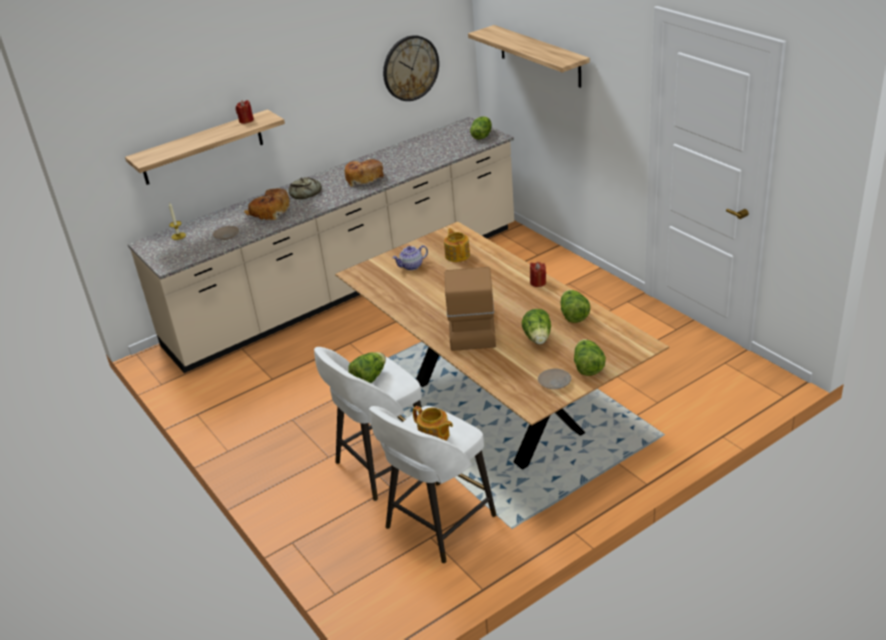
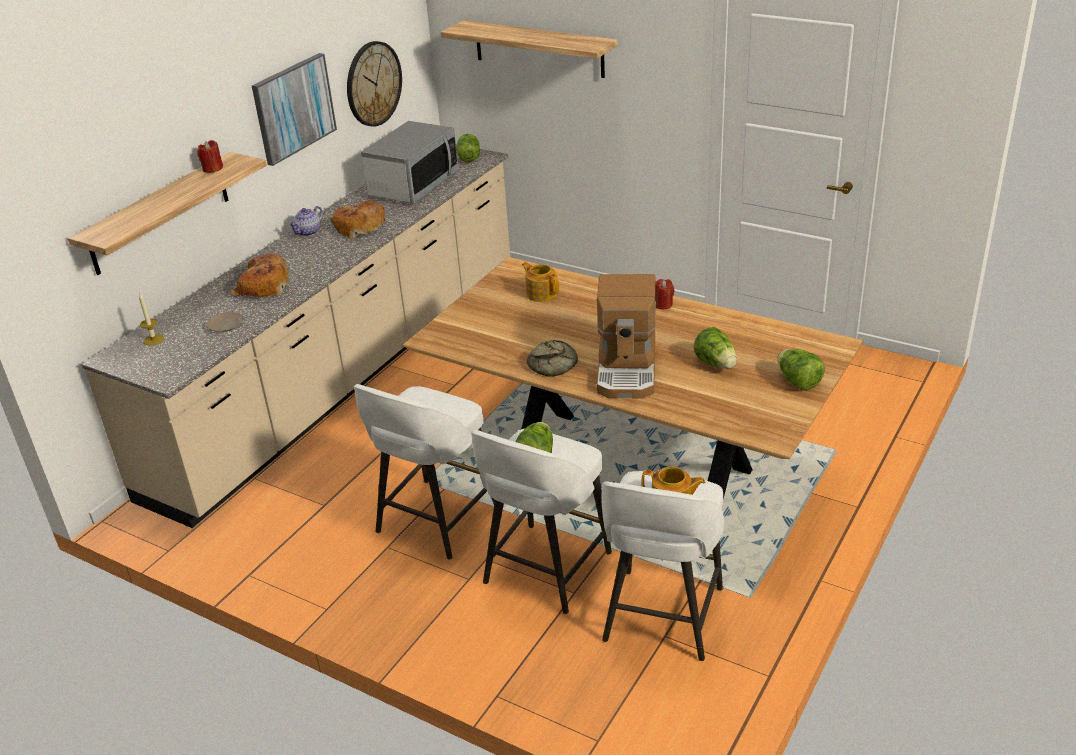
camera: 25 degrees left, 0 degrees up
bread [288,177,322,199] -> bread moved to [527,340,578,377]
teapot [392,245,428,270] -> teapot moved to [288,206,323,236]
coffee machine [445,267,496,351] -> coffee machine turned 150 degrees counterclockwise [597,274,656,399]
beige plate [538,369,572,389] -> none
lettuce [561,290,590,323] -> none
none -> picture [252,53,337,166]
none -> white stool [354,384,495,560]
none -> microwave [361,121,459,204]

